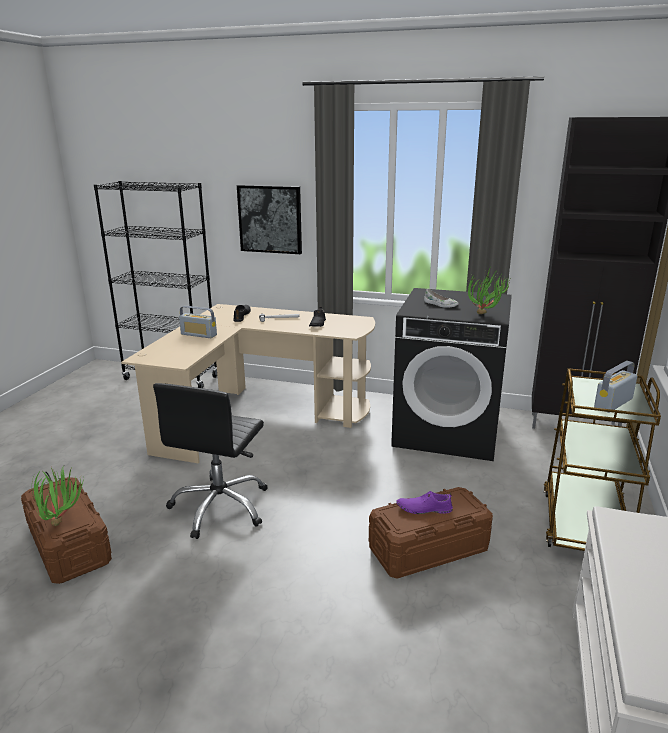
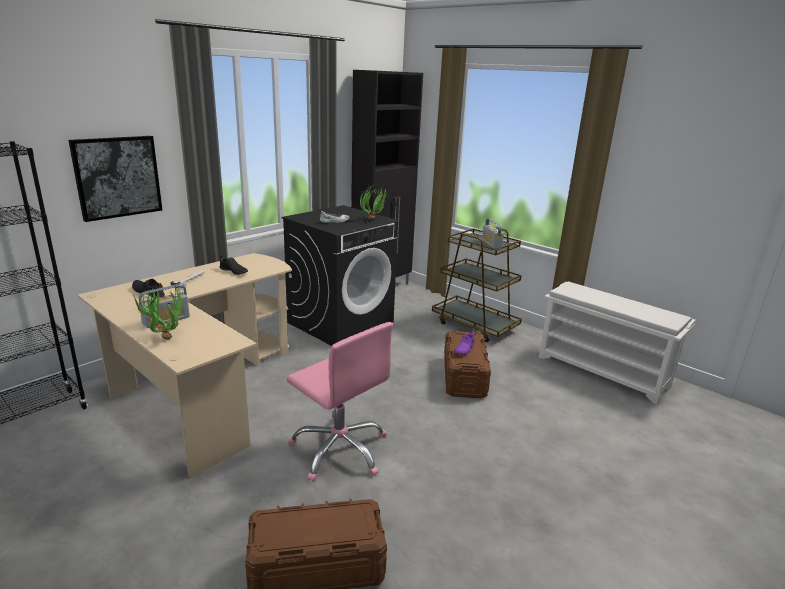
camera: 65 degrees left, 0 degrees up
potted plant [32,467,84,526] -> potted plant moved to [130,286,183,340]
black office chair [153,383,268,539] -> pink office chair [287,322,393,482]

